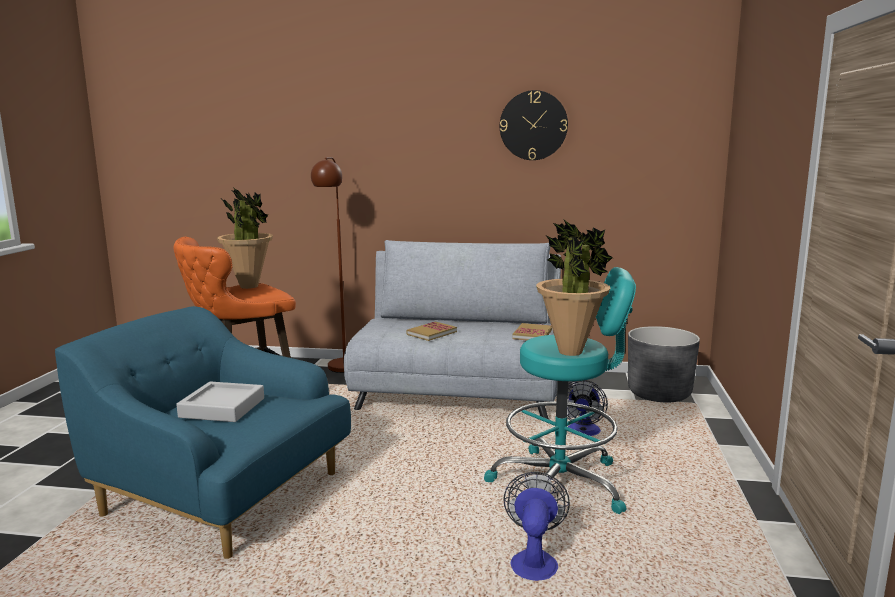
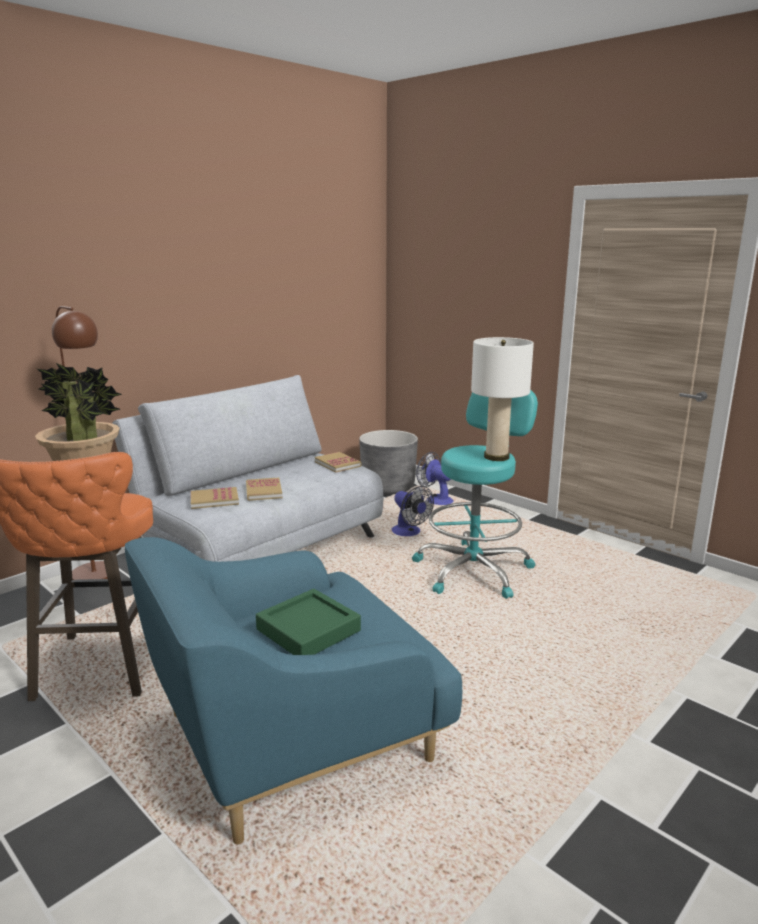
camera: 55 degrees left, 5 degrees up
grey tray [176,381,264,422] -> green tray [256,589,361,655]
wall clock [500,90,568,160] -> none
fan [503,472,570,581] -> fan moved to [416,452,454,505]
potted plant [536,220,613,356] -> white table lamp [471,337,534,461]
none -> book [191,487,239,509]

